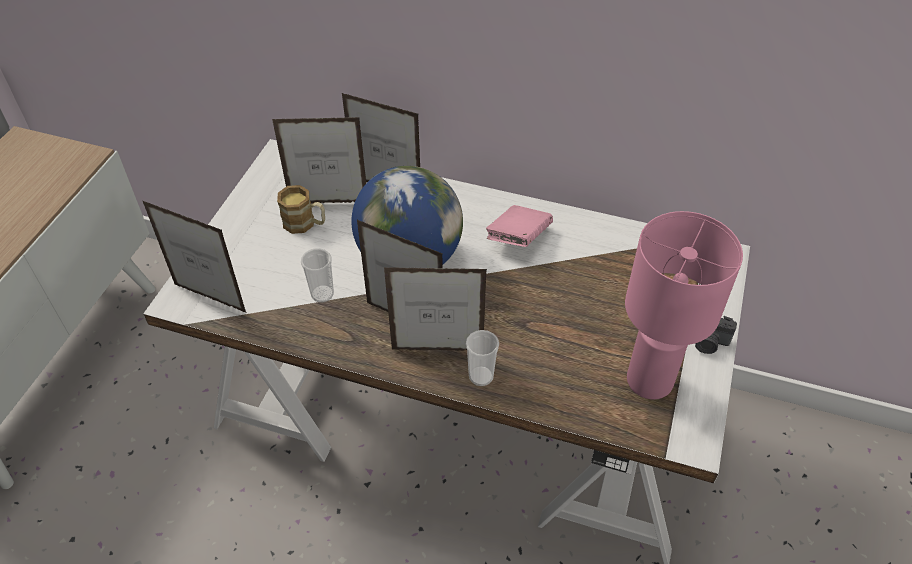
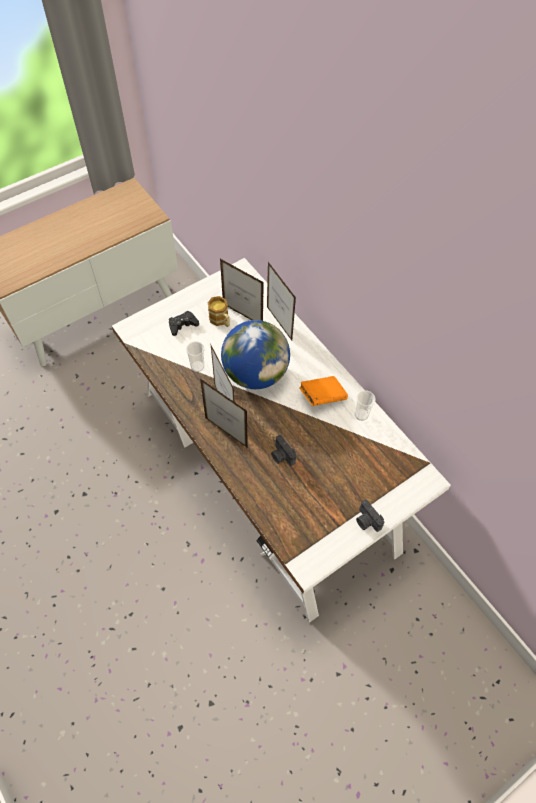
camera: 35 degrees right, 10 degrees up
picture frame [143,201,246,313] -> none
cup [466,330,499,386] -> cup moved to [355,390,376,421]
pink book [486,205,553,247] -> orange book [299,376,348,406]
pink table lamp [625,211,743,399] -> none
none -> black game controller [169,311,199,336]
none -> camera [271,435,296,466]

